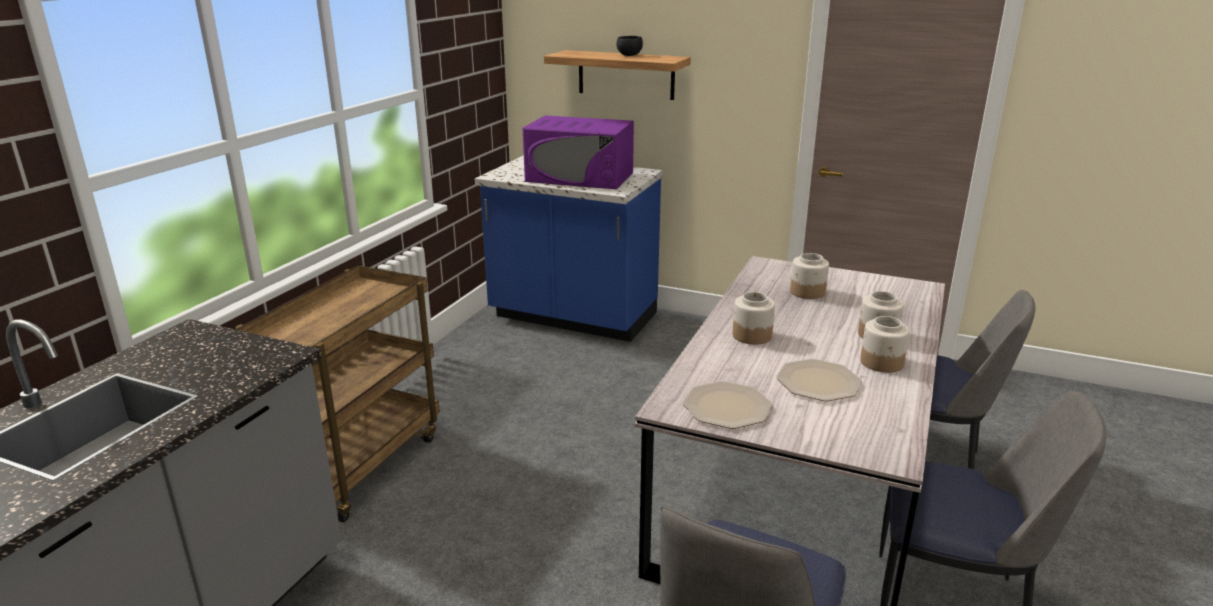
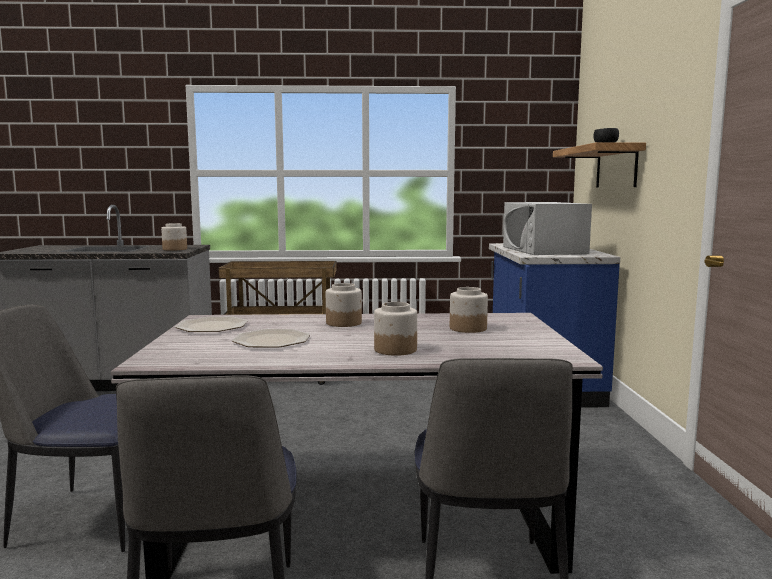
camera: 65 degrees right, 15 degrees down
purple microwave [523,115,634,189] -> white microwave [503,202,592,255]
jar [860,316,910,373] -> jar moved to [161,223,187,251]

